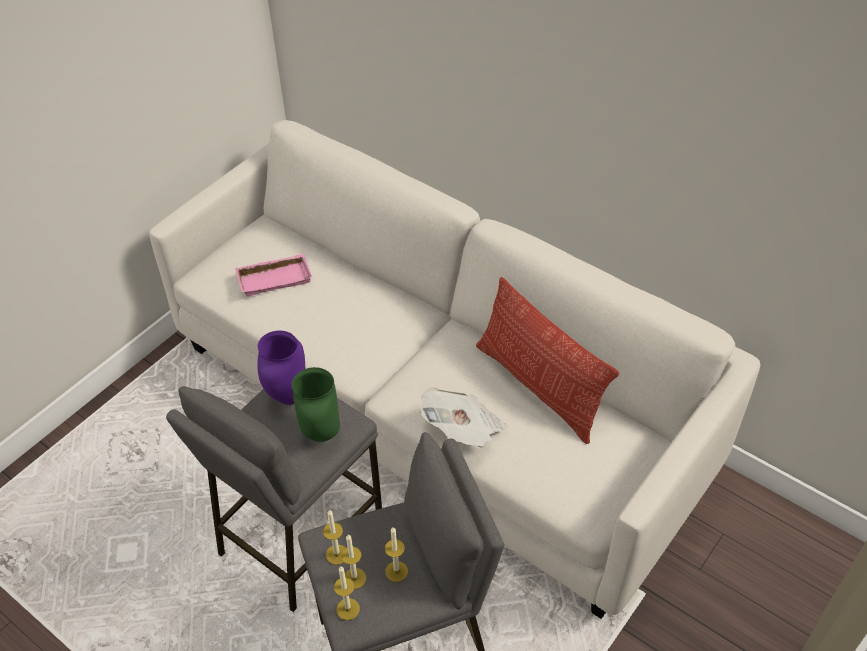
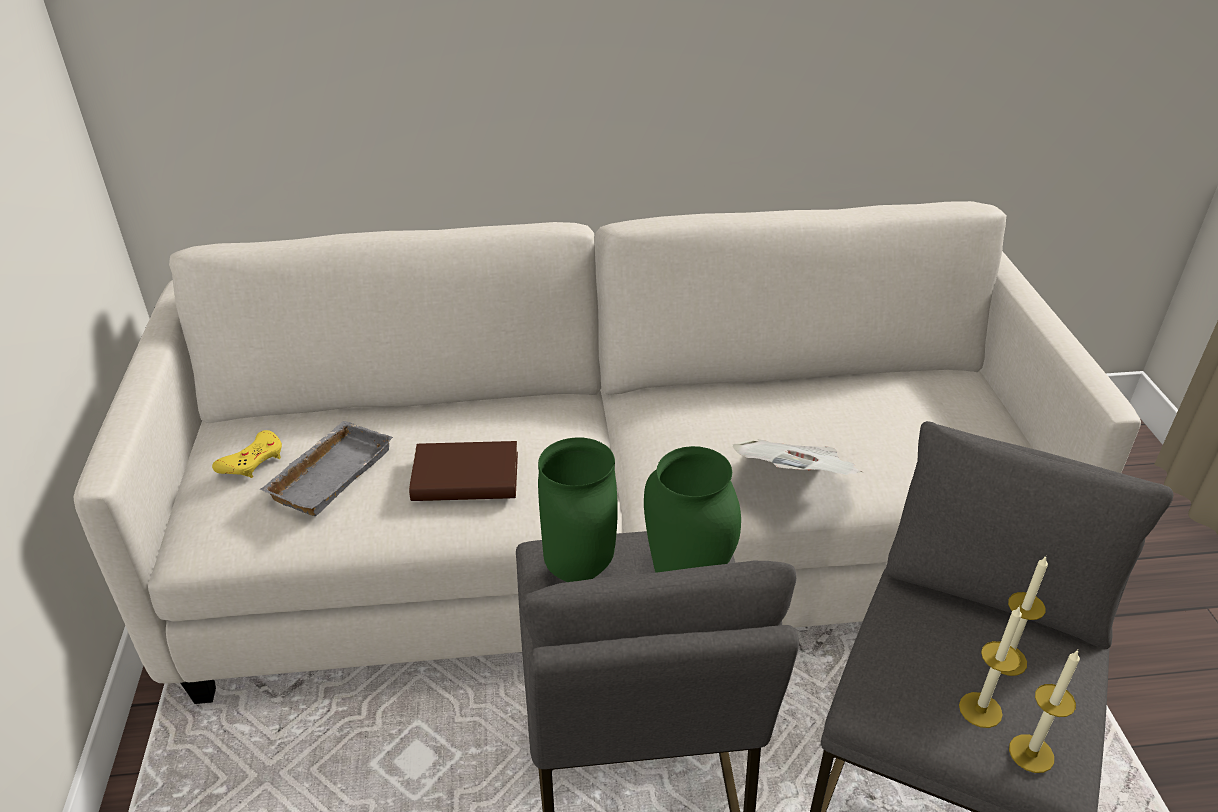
camera: 45 degrees left, 10 degrees down
pink tray [235,254,312,296] -> grey tray [260,421,393,516]
purple vase [257,330,305,405] -> green vase [538,437,618,582]
candle [323,510,346,565] -> none
pillow [476,277,619,444] -> none
none -> yellow game controller [212,430,282,478]
none -> brown book [409,441,518,501]

